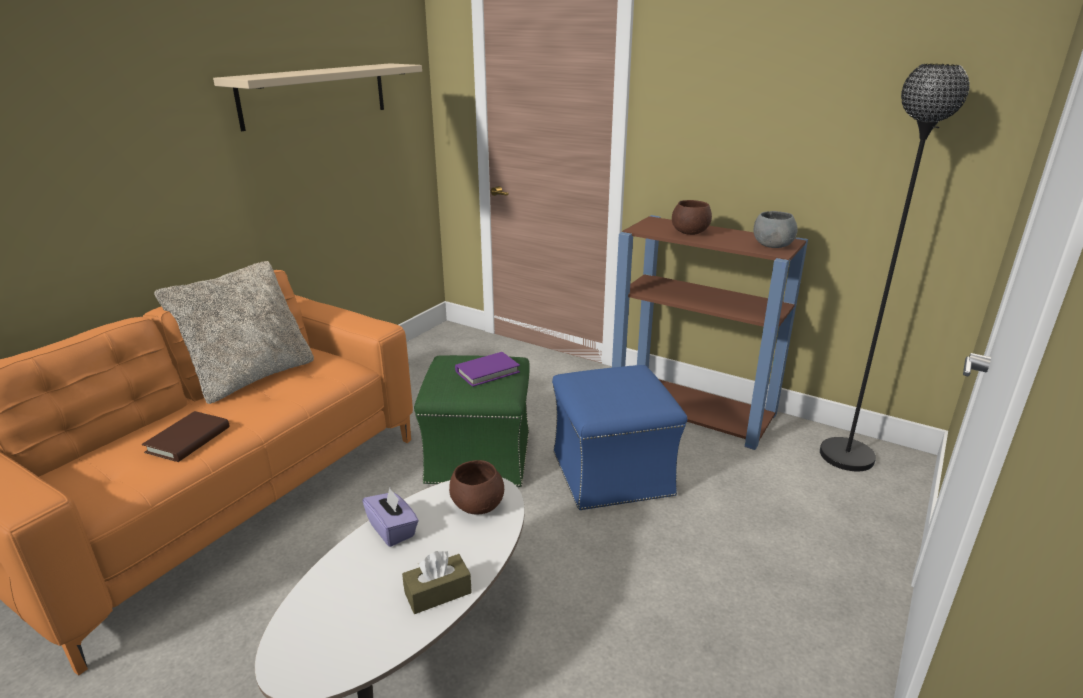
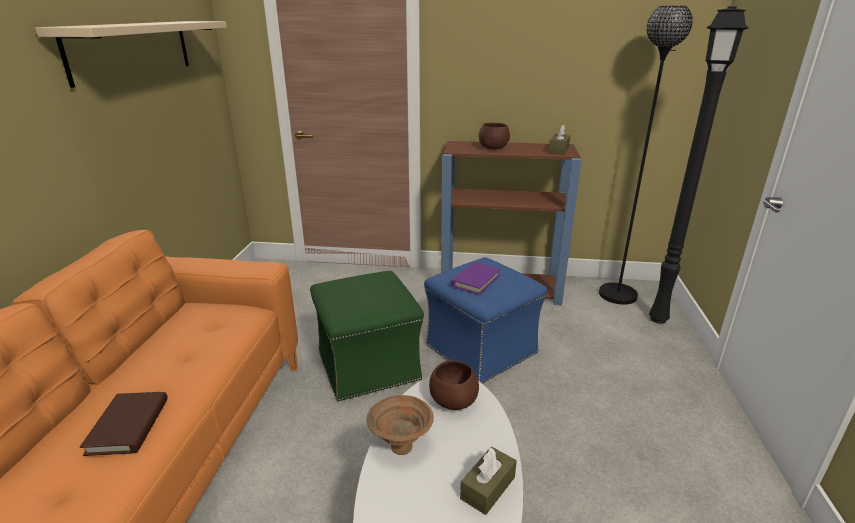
camera: 25 degrees left, 0 degrees up
beige pillow [154,261,314,404] -> none
purple tissue box [363,487,419,547] -> brown bowl [366,395,434,455]
purple book [455,352,520,387] -> purple book moved to [450,262,501,295]
grey bowl [754,211,798,248] -> brown tissue box [548,125,571,154]
none -> black floor lamp [649,6,749,324]

